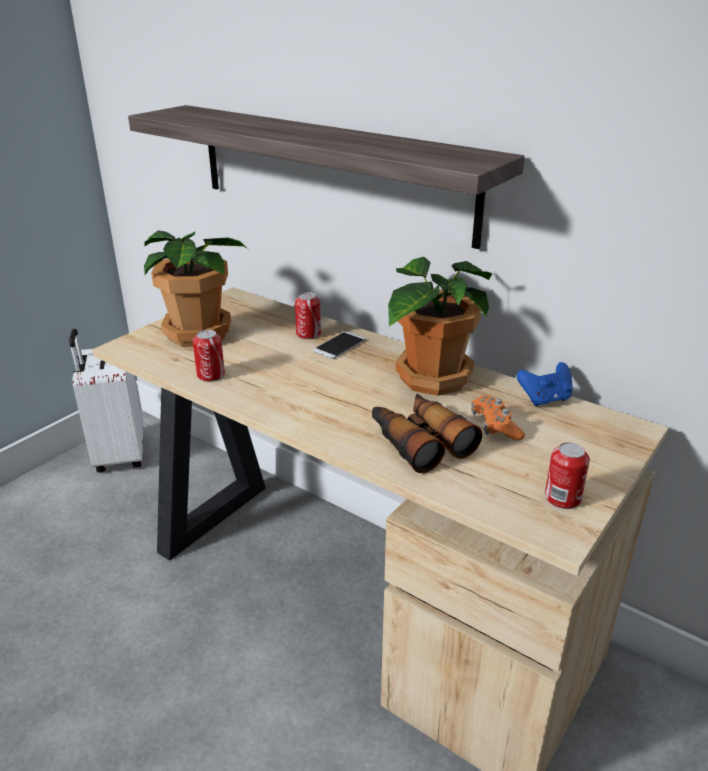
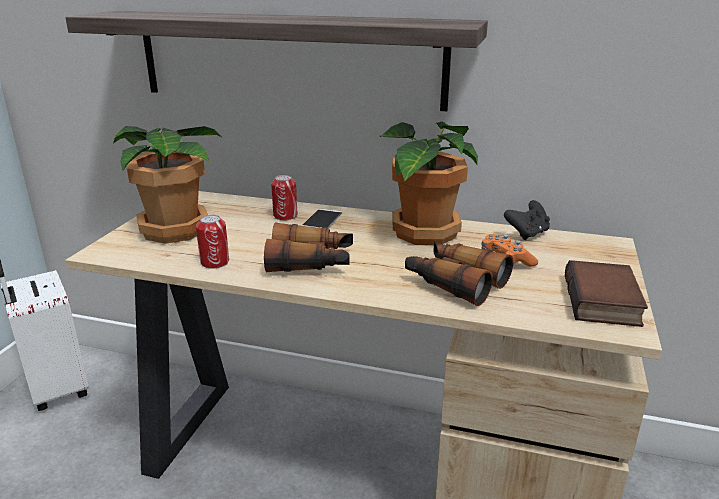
camera: 20 degrees left, 5 degrees down
blue game controller [517,362,572,407] -> black game controller [504,200,550,240]
can [545,442,590,509] -> book [565,260,648,327]
none -> binoculars [264,223,353,272]

